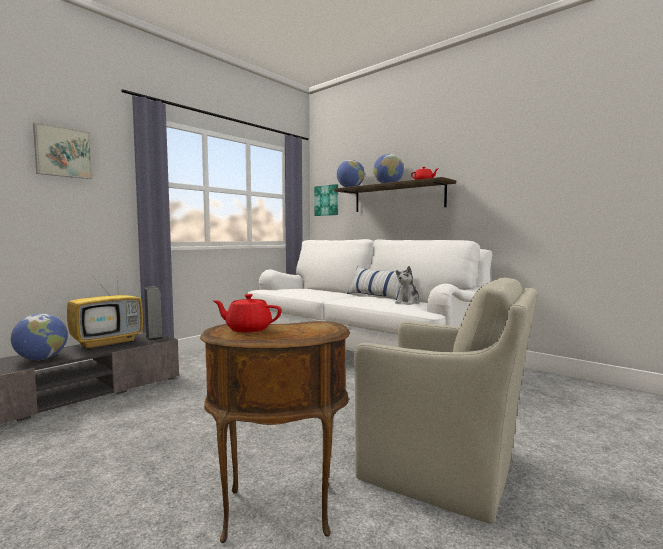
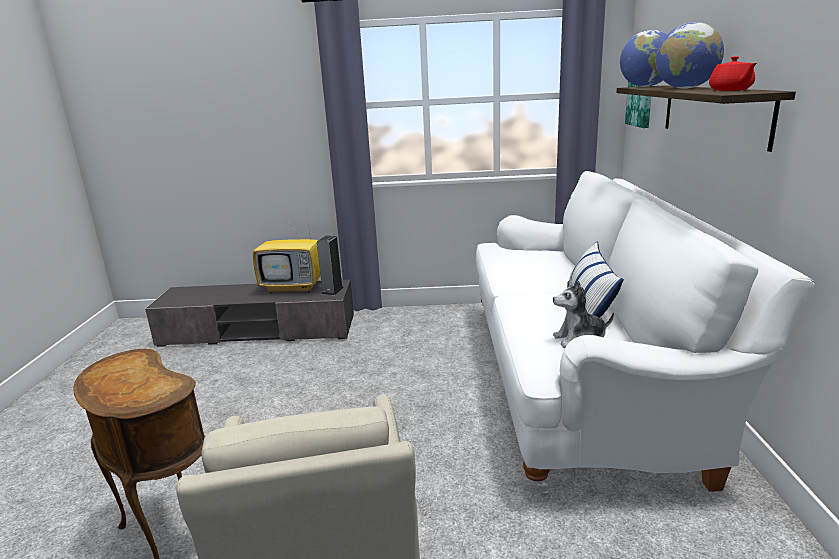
camera: 50 degrees right, 15 degrees up
globe [11,313,68,360] -> none
picture [33,122,93,179] -> none
red teapot [213,294,282,333] -> none

